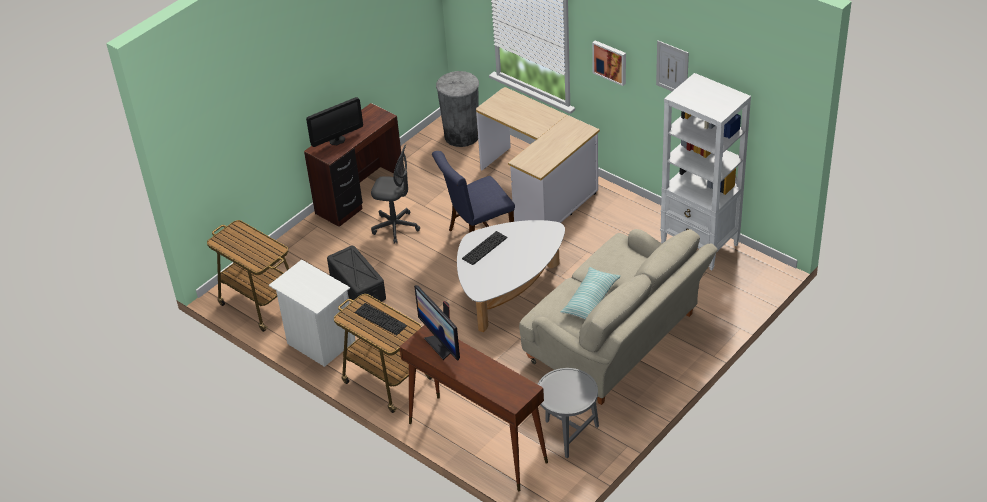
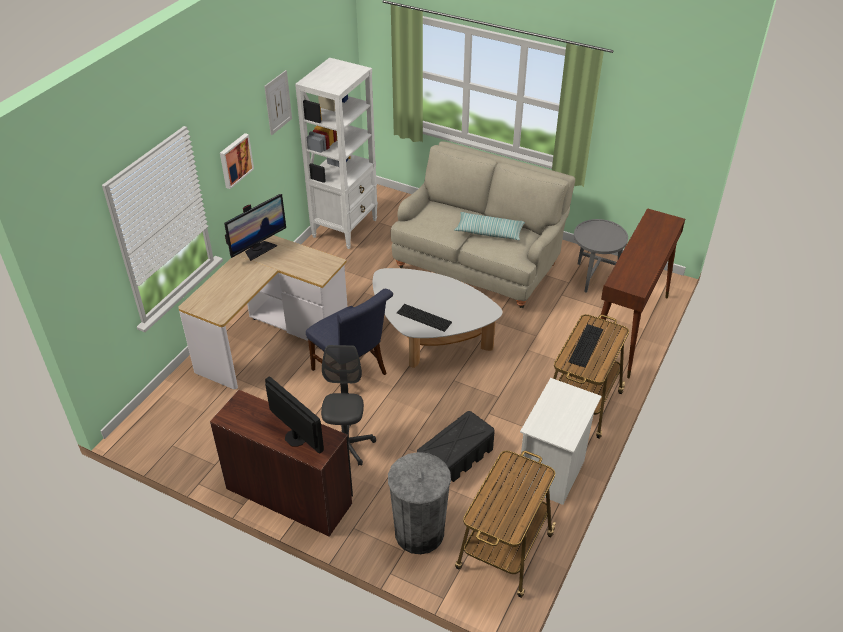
camera: 105 degrees left, 0 degrees up
monitor [414,285,460,361] -> monitor moved to [224,194,286,261]
grey trash can [436,71,479,147] -> grey trash can moved to [388,452,451,554]

